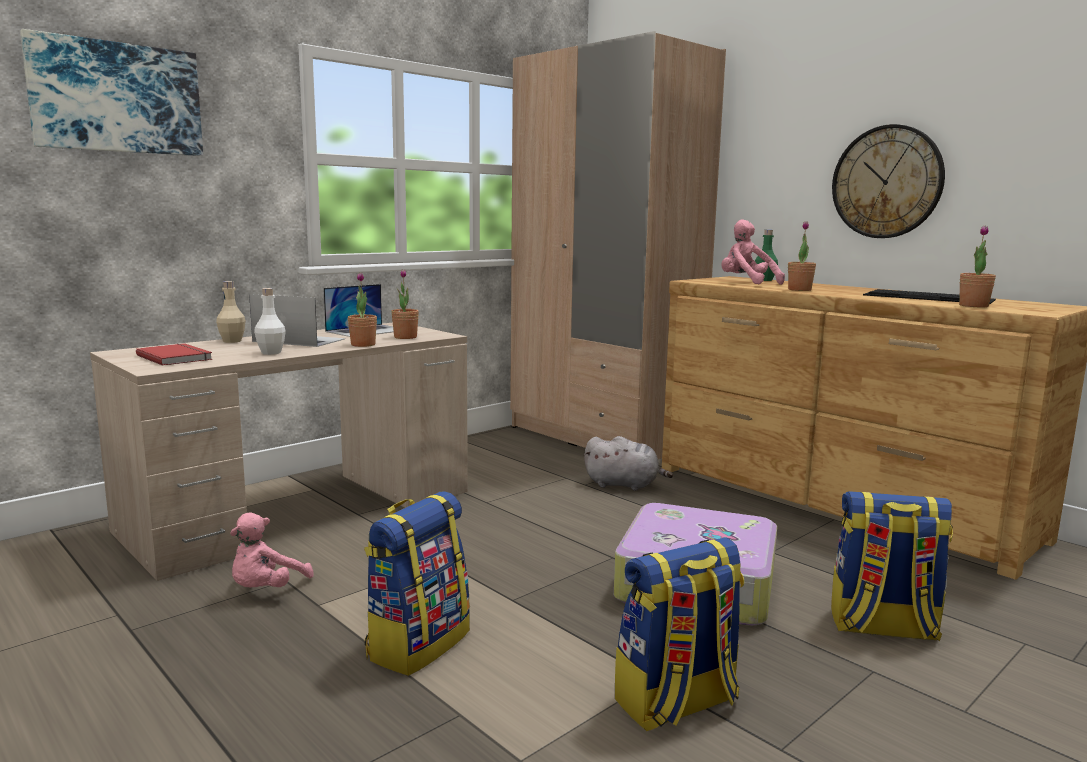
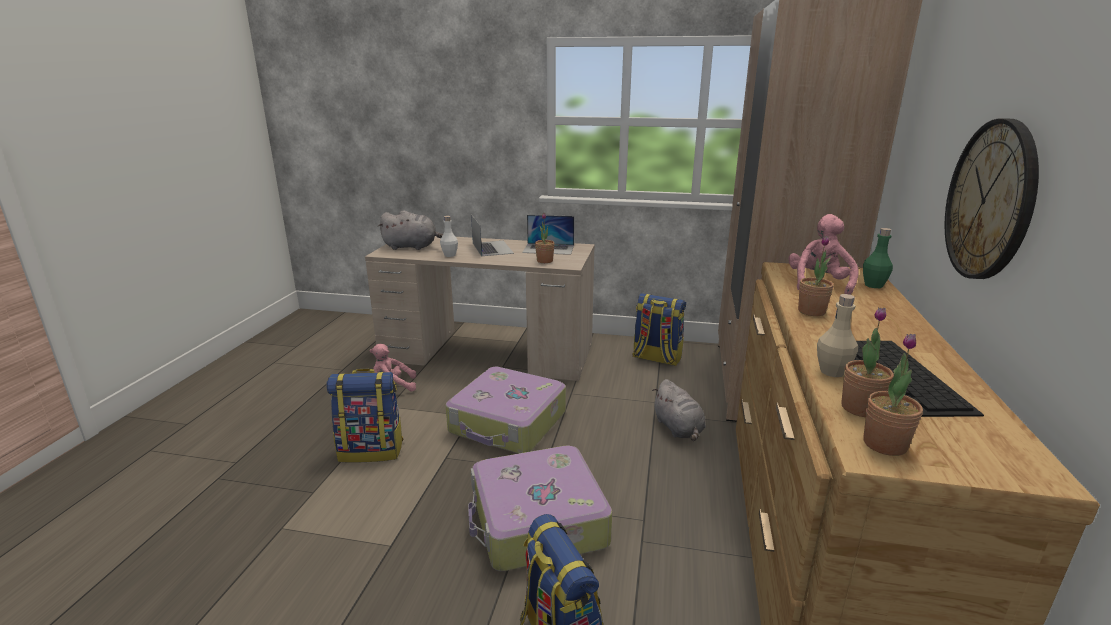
camera: 55 degrees right, 10 degrees up
picture [20,29,203,156] -> none
red book [136,343,213,366] -> grey plush toy [378,210,443,250]
beige bottle [216,281,246,343] -> beige bottle moved to [817,294,858,377]
potted plant [348,272,377,347] -> potted plant moved to [863,334,923,456]
backpack [615,537,744,731] -> backpack moved to [632,293,686,366]
none -> suitcase [446,367,566,454]

